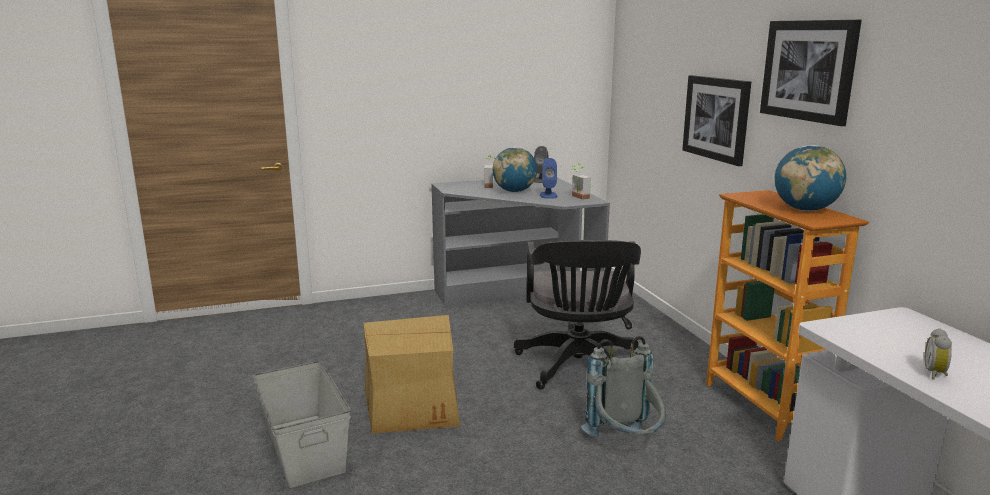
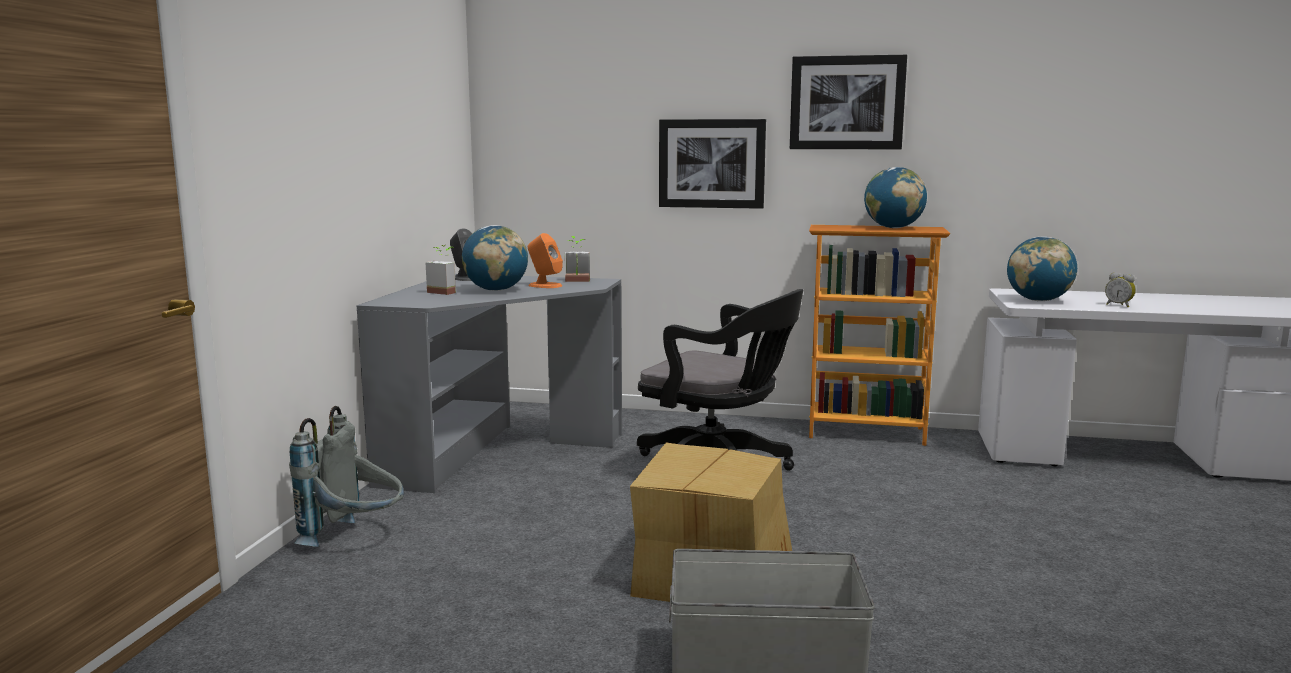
camera: 60 degrees left, 5 degrees down
blue speaker [540,158,557,199] -> orange speaker [528,233,563,288]
grey backpack [581,336,666,437] -> grey backpack moved to [289,406,404,547]
none -> globe [1007,237,1077,301]

